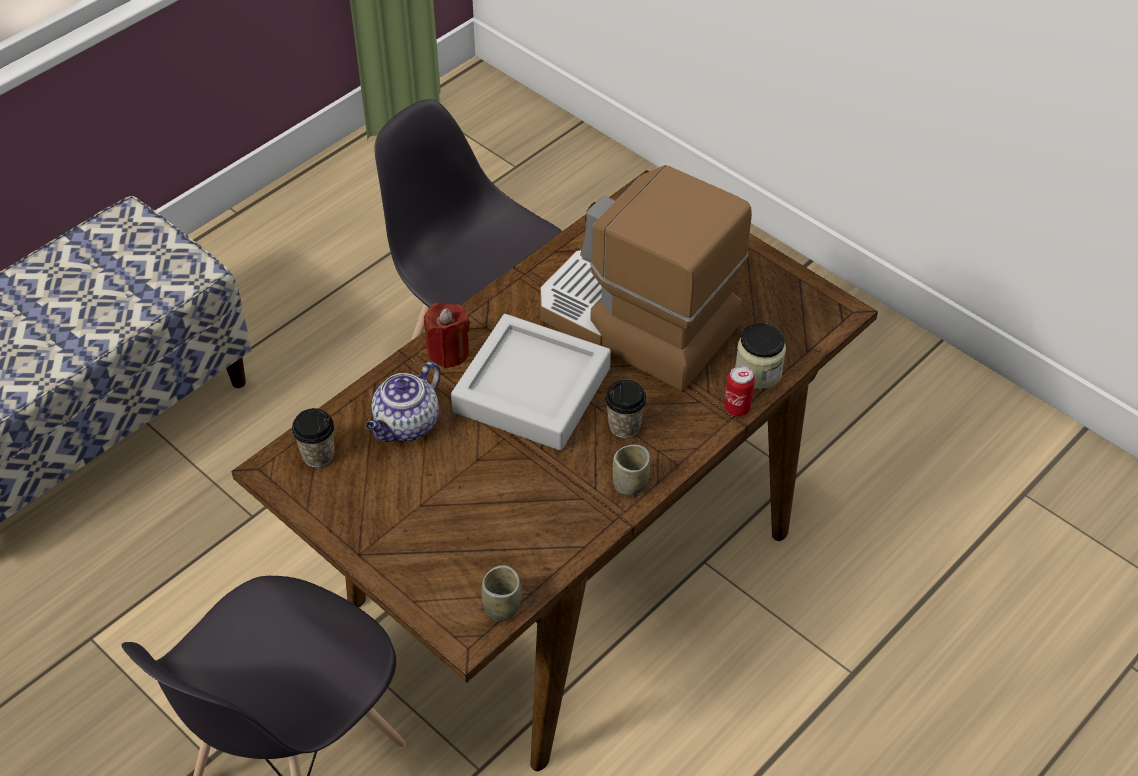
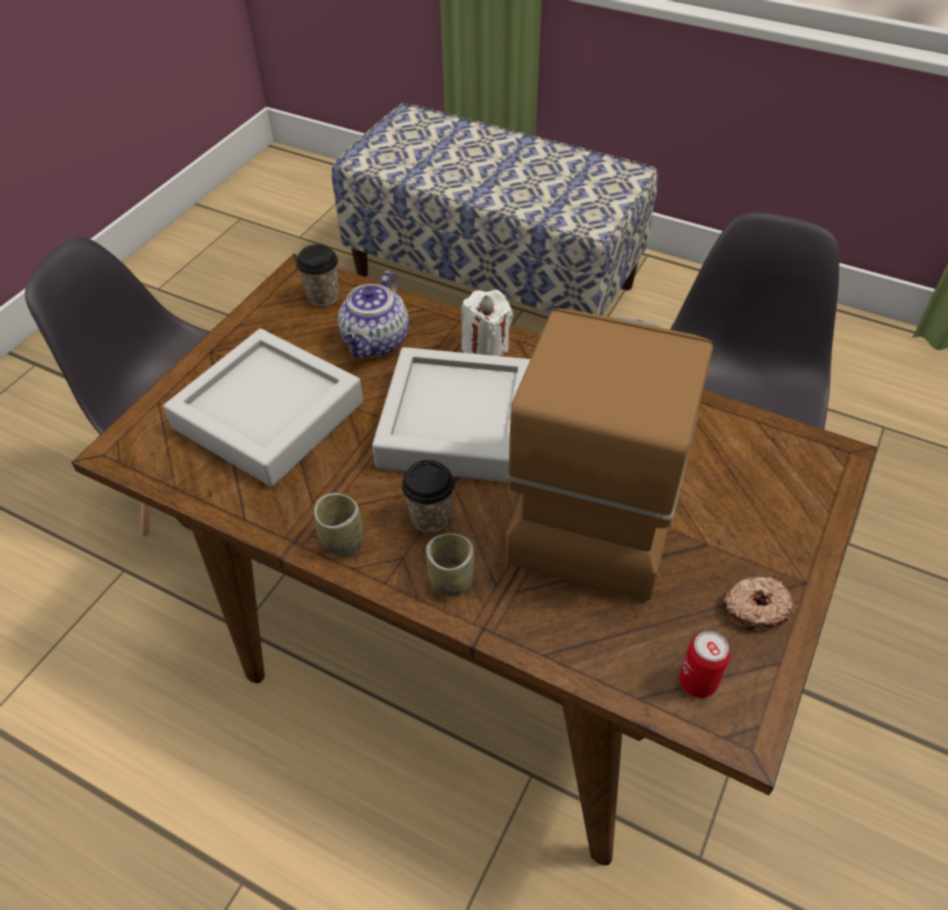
camera: 75 degrees right, 0 degrees up
teapot [366,362,441,442] -> teapot turned 90 degrees counterclockwise [338,271,409,359]
red candle [424,302,470,368] -> white candle [461,290,513,357]
cup [481,565,522,622] -> cup moved to [426,534,474,596]
can [724,366,755,416] -> can moved to [679,631,730,698]
jar [735,323,786,389] -> none
none -> grey tray [163,329,363,487]
none -> donut [724,577,794,632]

